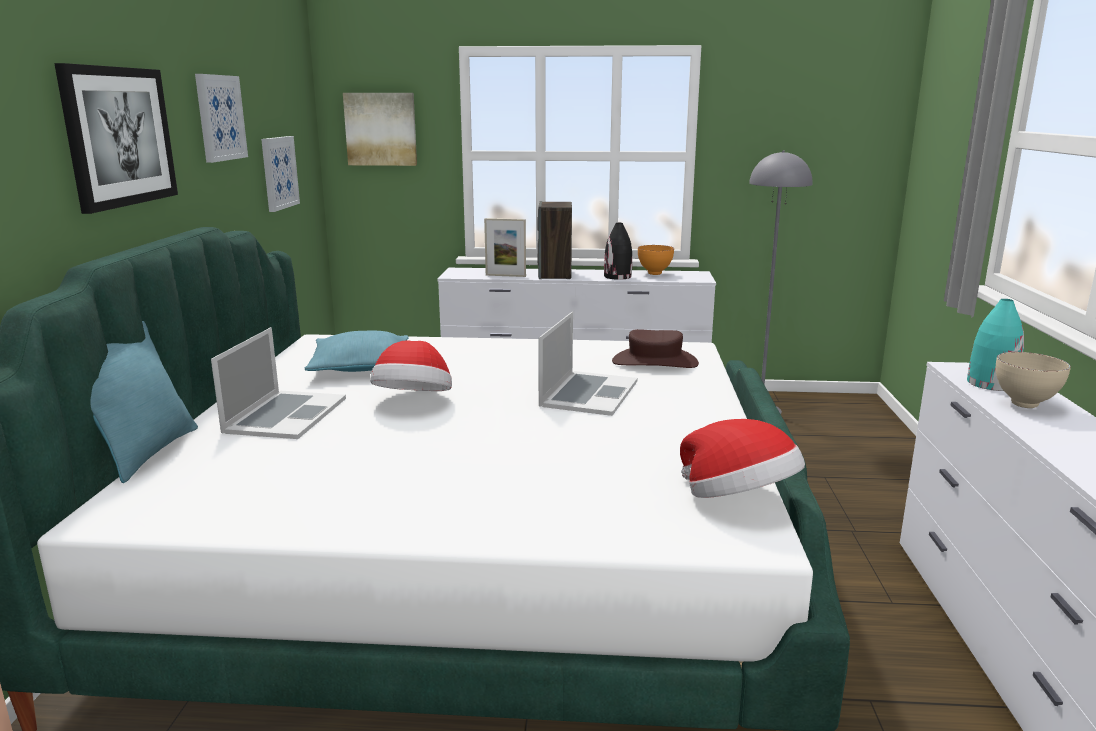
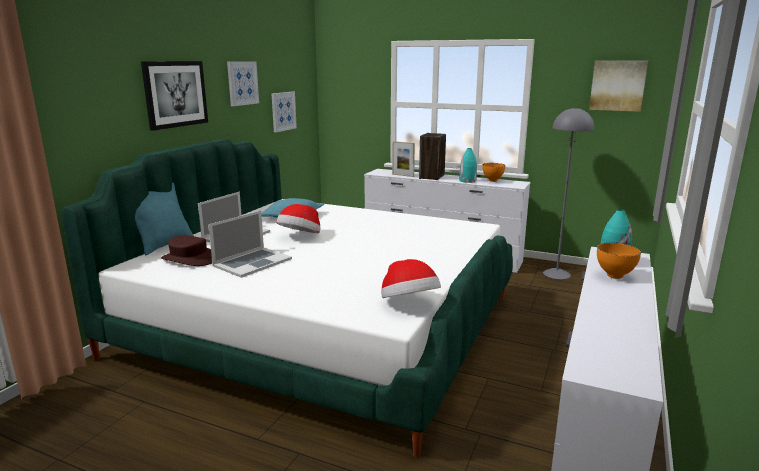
camera: 20 degrees right, 0 degrees up
picture [343,93,417,166] -> picture moved to [589,60,648,112]
laptop [538,312,637,416] -> laptop moved to [208,211,292,278]
black vase [604,223,632,280] -> turquoise vase [459,148,477,183]
brown hat [612,329,699,368] -> brown hat moved to [161,235,212,266]
beige bowl [995,352,1071,408] -> orange bowl [597,243,641,279]

